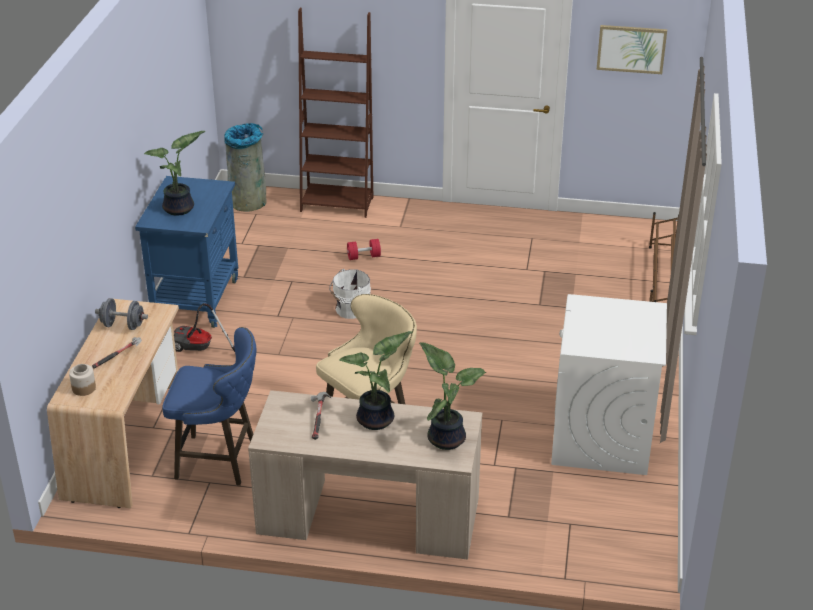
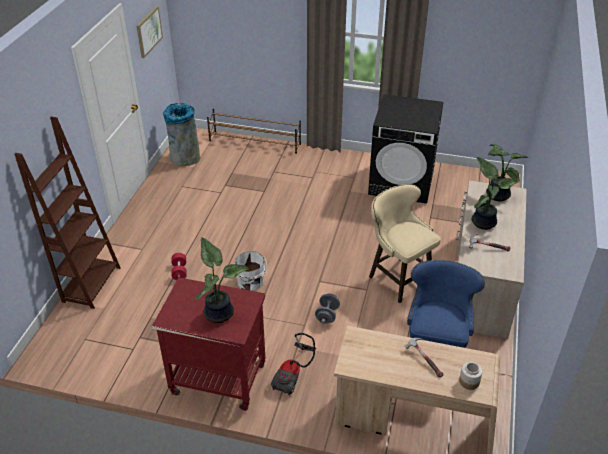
camera: 85 degrees left, 5 degrees up
grey dumbbell [95,298,148,330] -> grey dumbbell moved to [315,294,340,324]
blue cart [135,176,239,328] -> red cart [152,278,266,412]
grey trash can [224,123,267,212] -> grey trash can moved to [163,103,200,166]
white washing machine [551,294,667,475] -> black washing machine [368,94,444,204]

